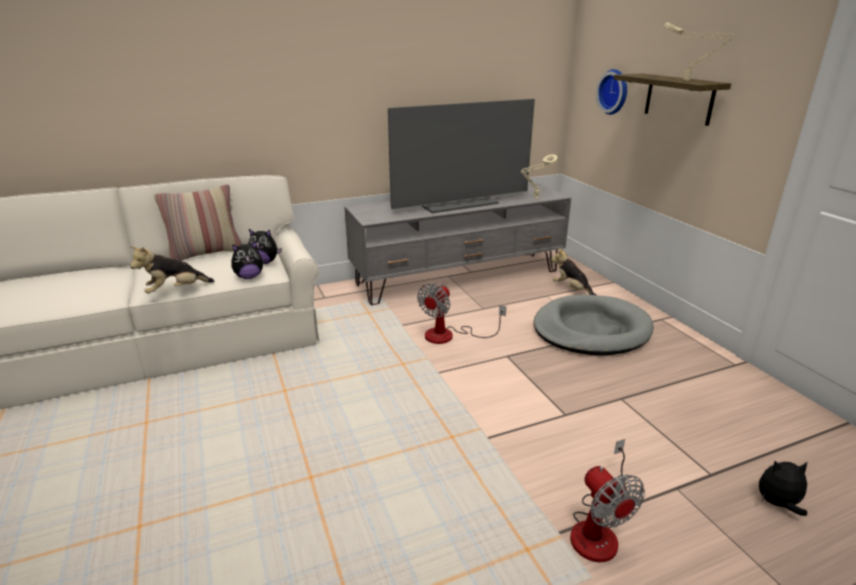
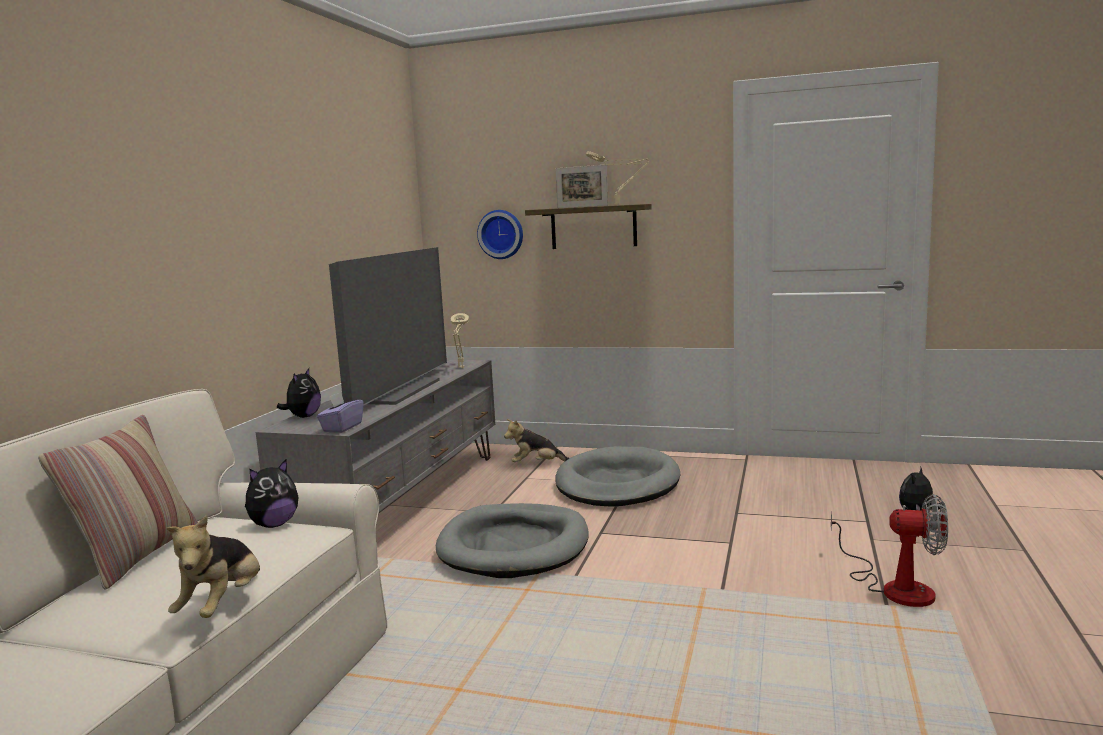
camera: 50 degrees left, 15 degrees down
plush toy [232,241,264,279] -> plush toy moved to [277,368,321,418]
fan [417,284,506,344] -> grey dog bed [436,503,589,578]
none -> purple tissue box [317,392,364,433]
none -> picture frame [556,165,608,208]

